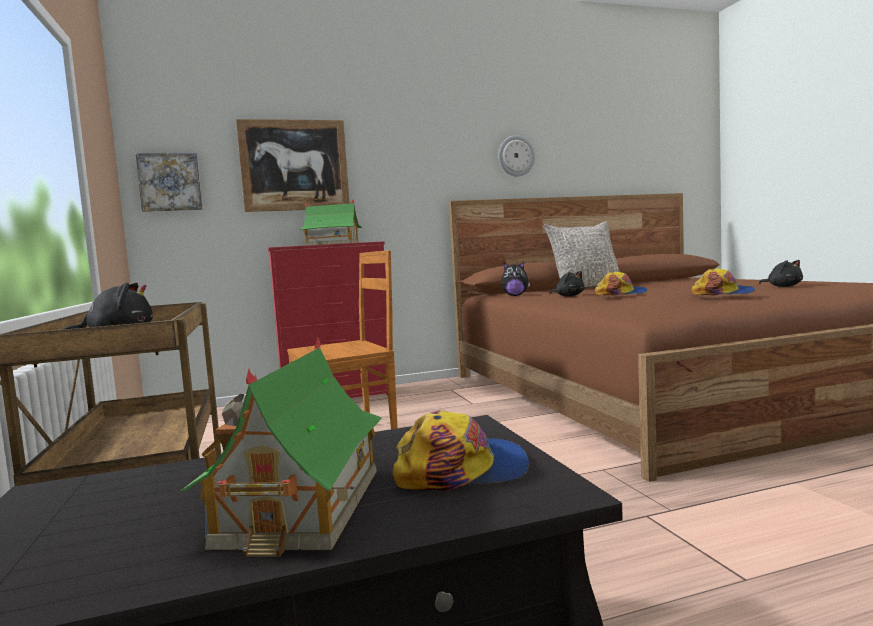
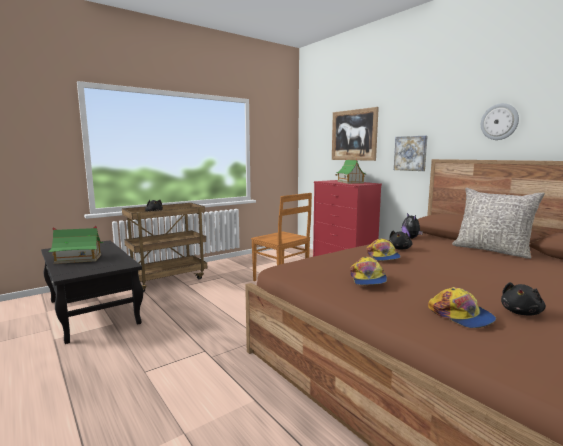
camera: 70 degrees right, 5 degrees up
picture [136,153,203,212] -> picture moved to [394,136,428,171]
cap [392,410,529,491] -> cap moved to [428,287,496,328]

